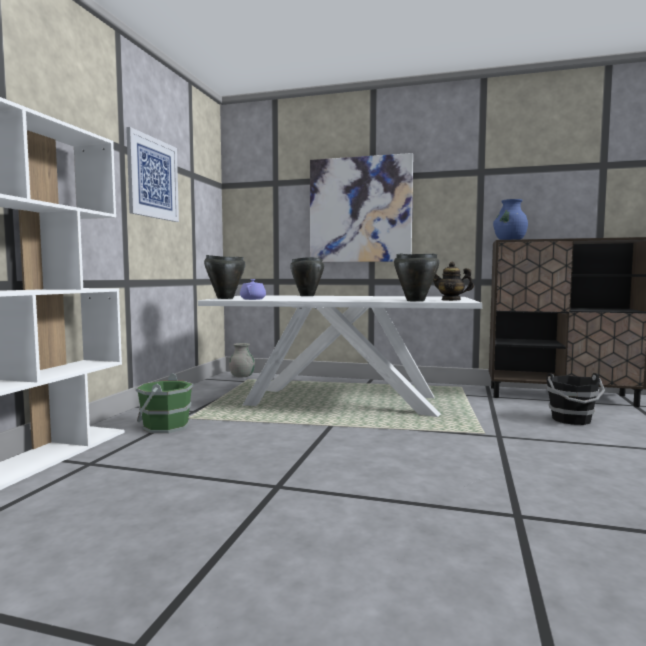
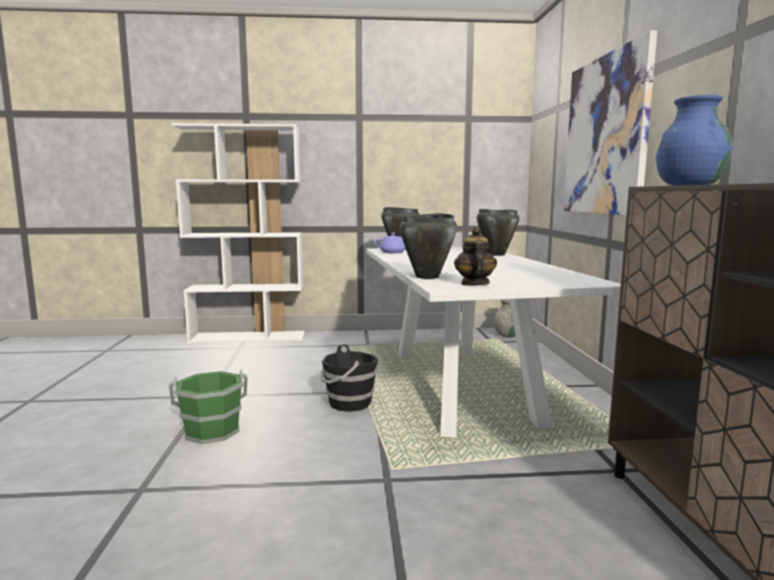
camera: 70 degrees right, 5 degrees up
picture [126,127,179,222] -> none
green bucket [135,373,194,433] -> green bucket moved to [169,369,247,444]
black bucket [546,373,605,425] -> black bucket moved to [321,344,378,412]

